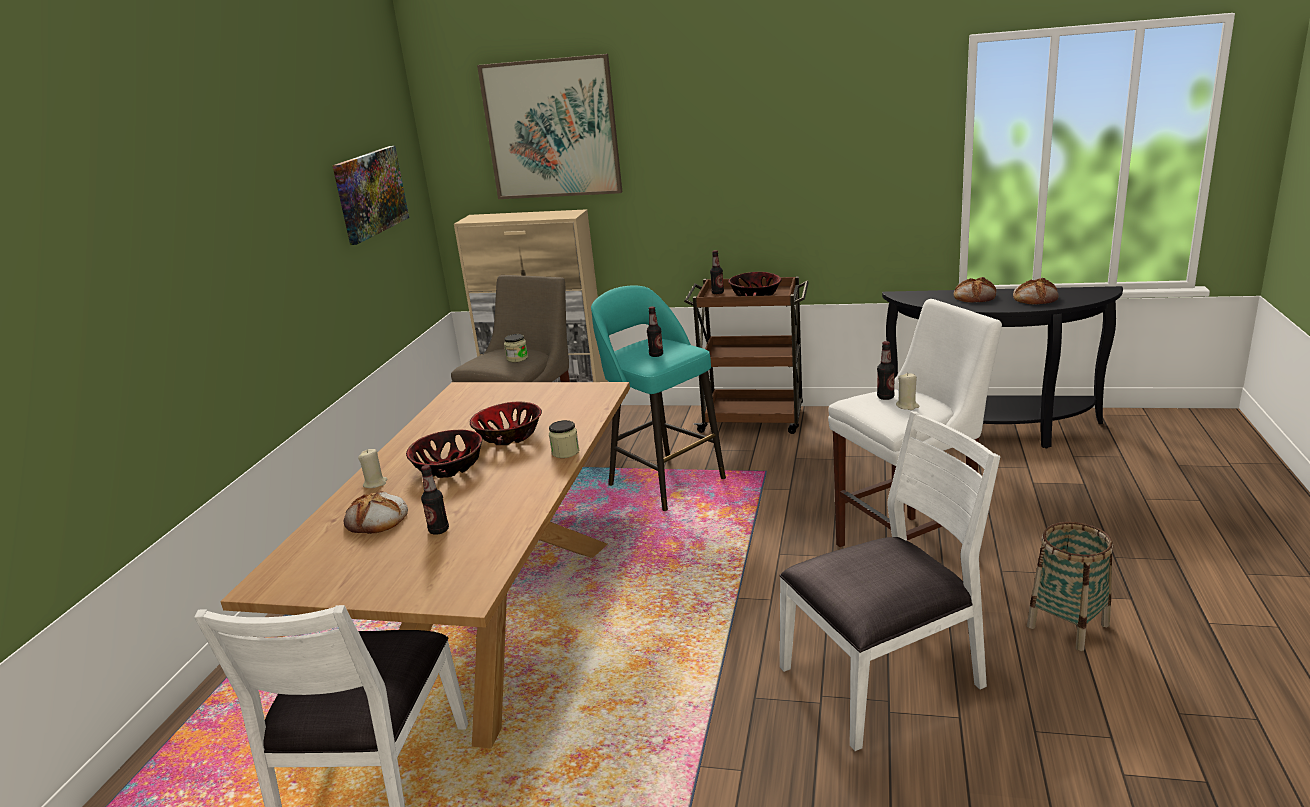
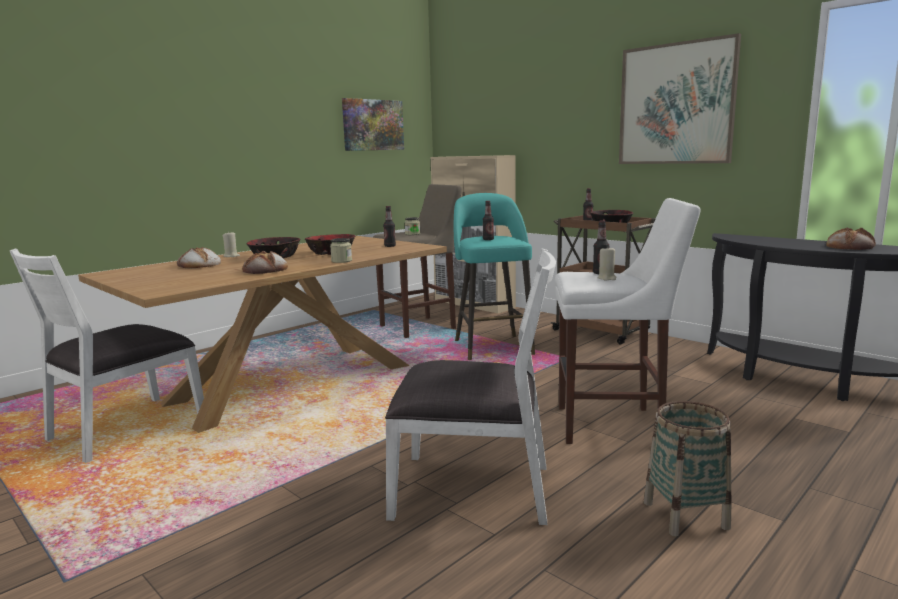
camera: 30 degrees right, 10 degrees down
bottle [421,465,449,535] -> bottle moved to [383,206,396,247]
picture [477,54,622,199] -> picture moved to [619,33,741,164]
bread [954,277,996,303] -> bread moved to [242,251,288,274]

